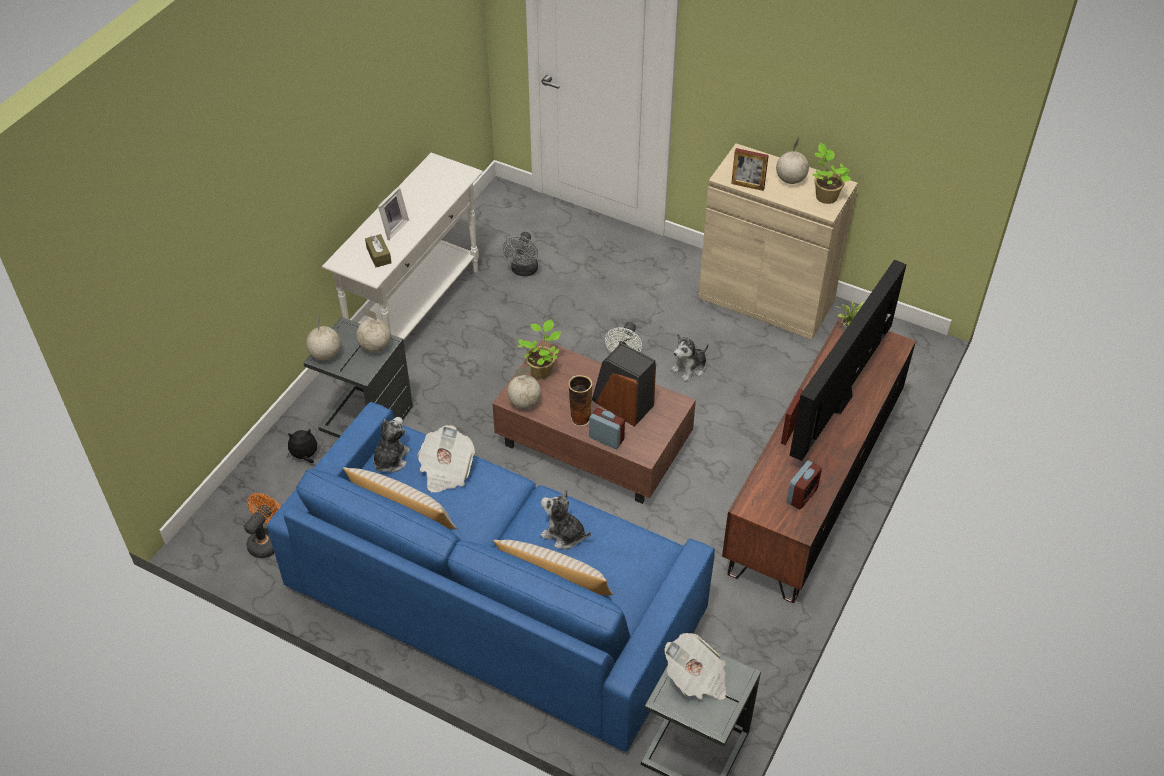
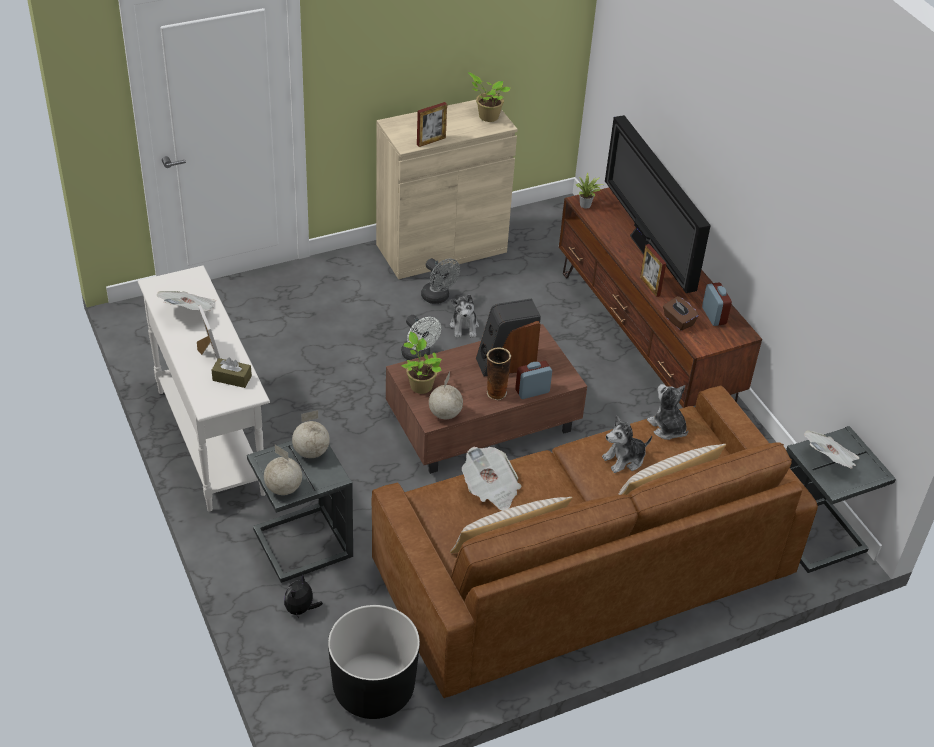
camera: 55 degrees left, 5 degrees down
orange fan [244,493,281,558] -> black planter [328,605,420,719]
blue sofa [267,402,715,752] -> brown sofa [372,386,818,698]
plush toy [373,417,410,472] -> plush toy moved to [647,384,688,440]
grey fan [503,232,538,276] -> grey fan moved to [421,258,460,304]
globe [776,137,809,184] -> none
none -> newspaper [157,291,216,311]
none -> brown tissue box [663,296,699,331]

